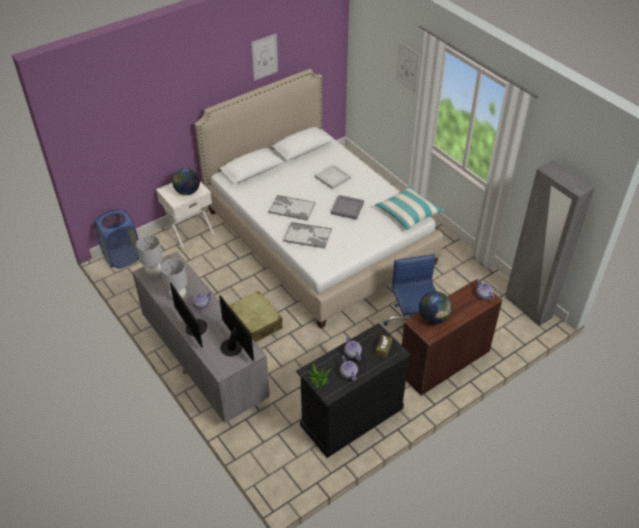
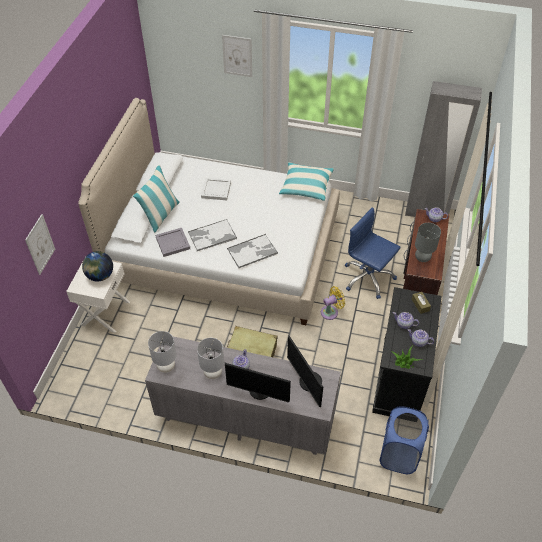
camera: 40 degrees left, 5 degrees up
blue laundry basket [94,209,139,269] -> blue laundry basket moved to [379,406,429,474]
monitor [219,295,254,361] -> monitor turned 135 degrees counterclockwise [287,336,323,407]
picture [251,34,278,81] -> picture moved to [25,214,55,275]
grey tray [331,195,364,220] -> grey tray moved to [155,228,190,257]
globe [419,291,452,324] -> grey table lamp [415,223,441,262]
none -> pillow [133,165,180,233]
none -> yellow fan [321,286,345,320]

